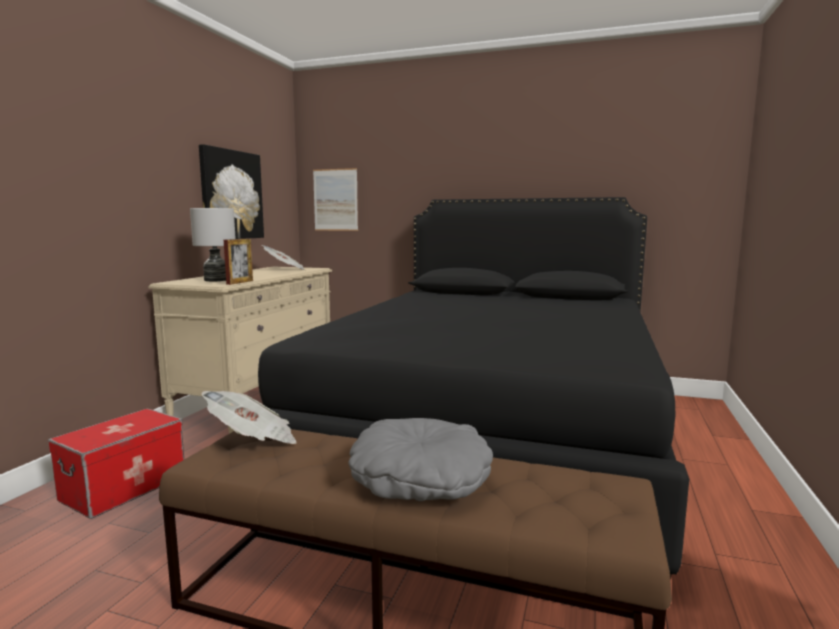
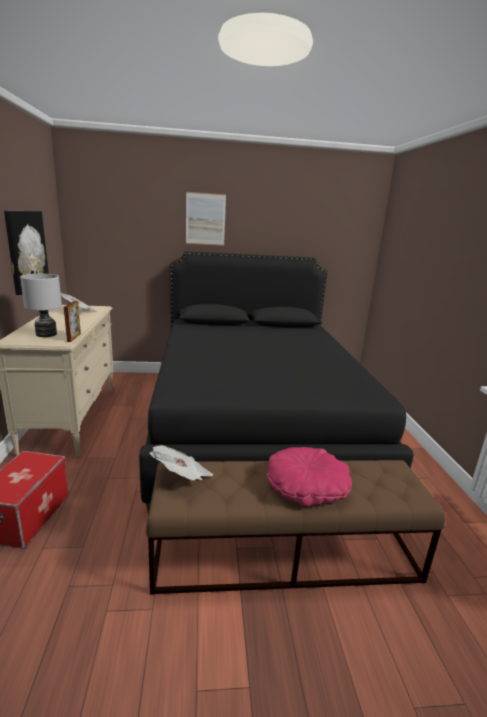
camera: 25 degrees left, 10 degrees up
picture [313,168,358,231] -> picture moved to [186,192,226,246]
grey pillow [348,418,493,501] -> pink pillow [267,447,352,506]

